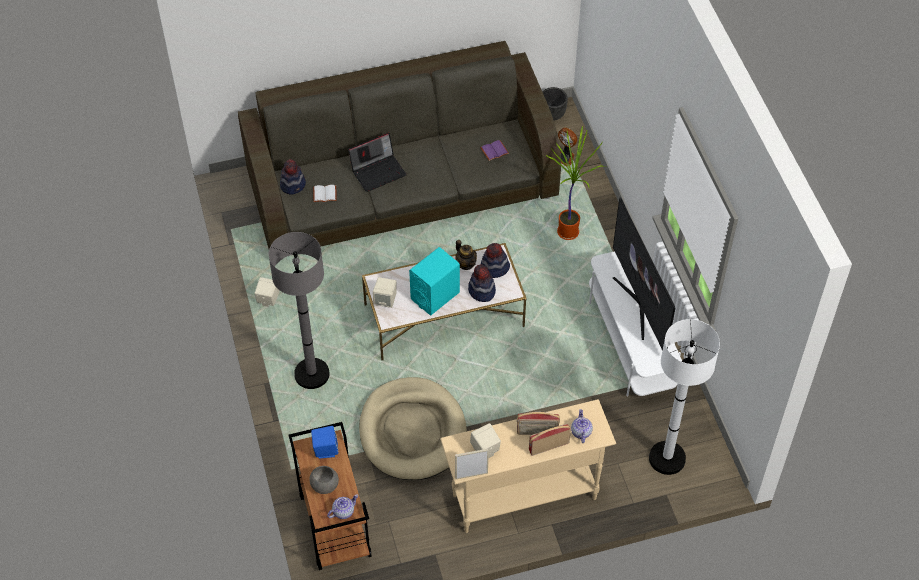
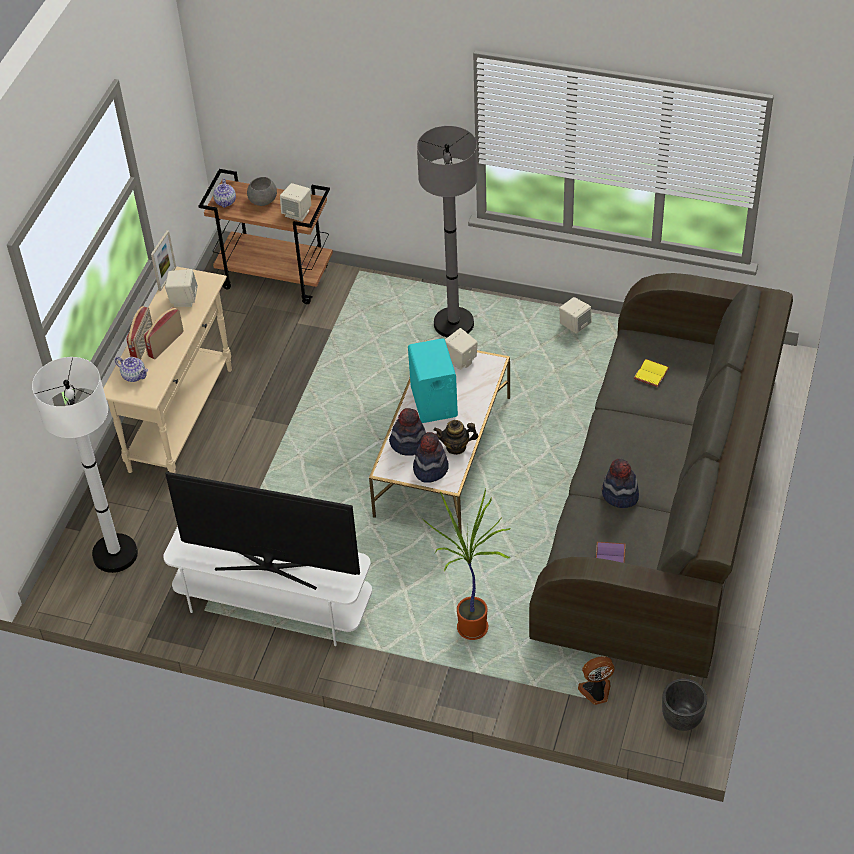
camera: 125 degrees right, 5 degrees down
hat [280,159,306,194] -> hat moved to [602,459,639,508]
blue speaker [311,426,339,459] -> beige speaker [280,183,311,221]
white book [313,185,337,202] -> yellow book [634,359,670,387]
laptop [348,133,407,192] -> none
beige dog bed [359,377,467,480] -> none

